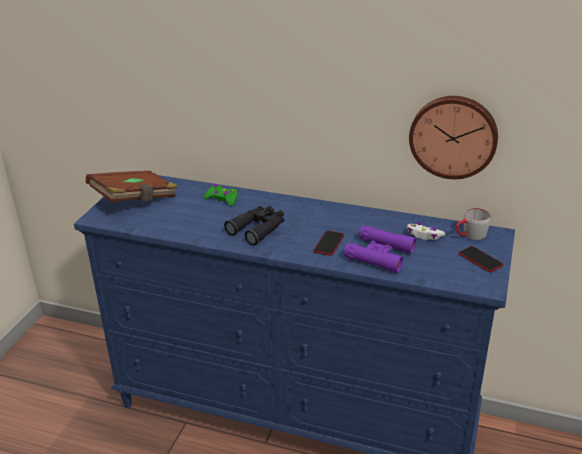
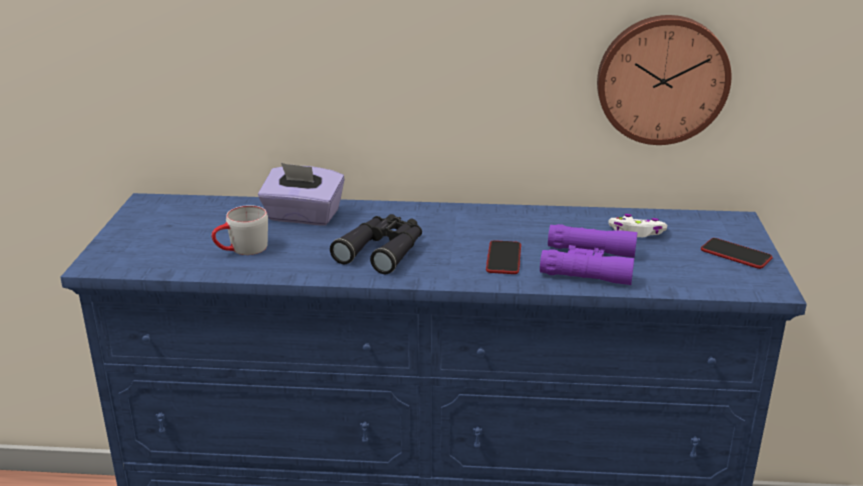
camera: 15 degrees left, 5 degrees down
brown book [86,171,178,202] -> none
green game controller [204,184,238,206] -> purple tissue box [258,163,345,226]
grey mug [456,208,491,240] -> grey mug moved to [211,205,268,255]

